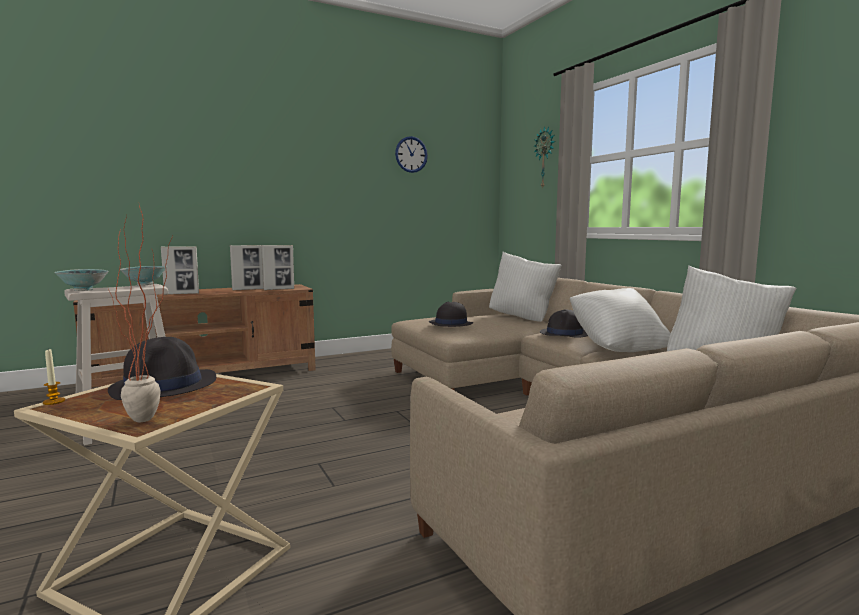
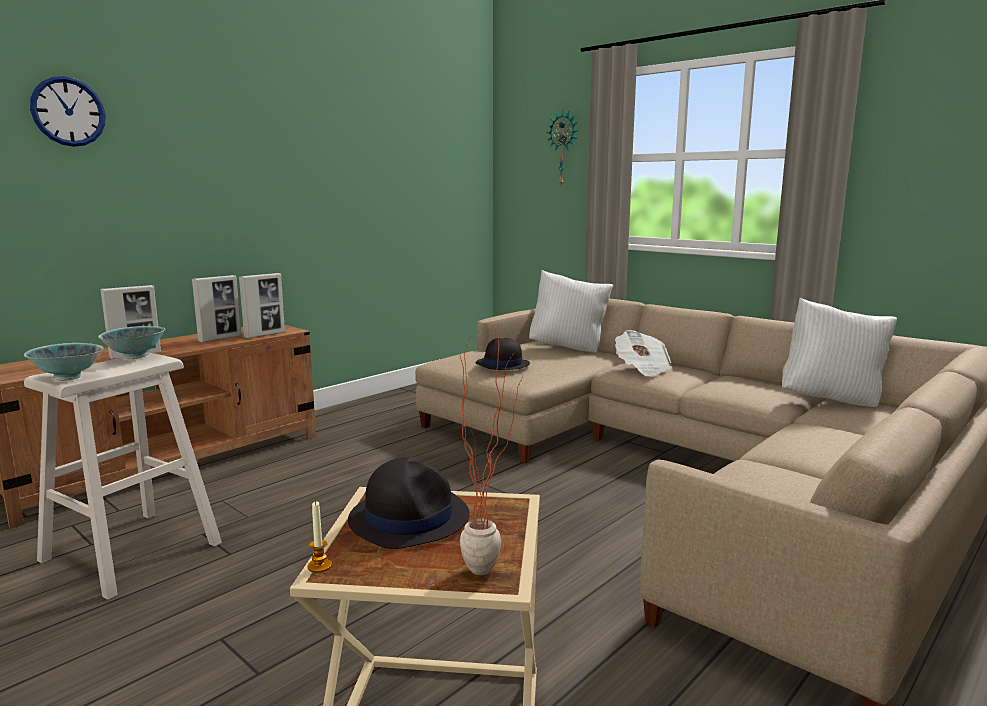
camera: 20 degrees left, 5 degrees up
wall clock [395,136,428,173] -> wall clock moved to [30,76,106,147]
black hat [540,309,588,338] -> newspaper [615,330,672,377]
white pillow [570,288,671,352] -> none

